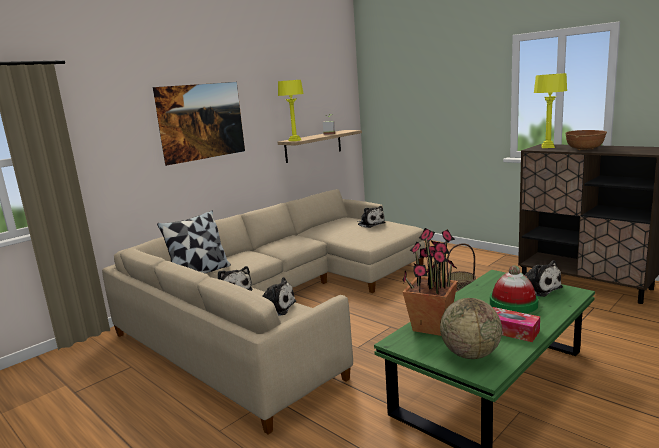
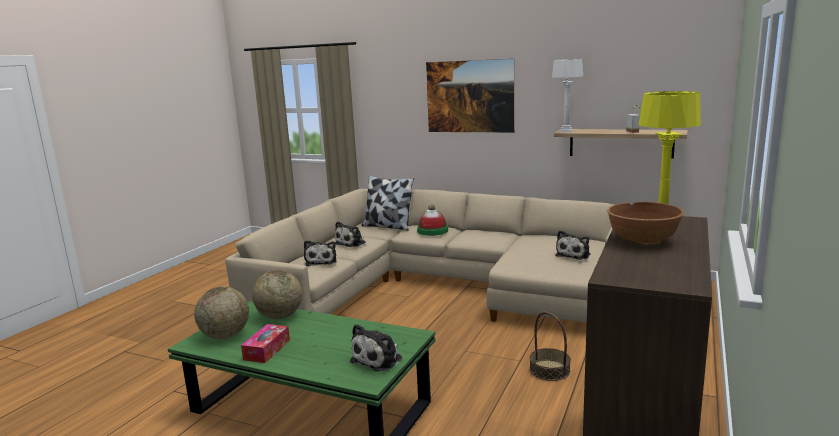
camera: 70 degrees right, 0 degrees up
yellow table lamp [278,80,304,141] -> white table lamp [552,59,583,132]
potted plant [402,228,458,336] -> globe [252,270,302,319]
hat [490,265,538,314] -> hat moved to [417,204,448,236]

